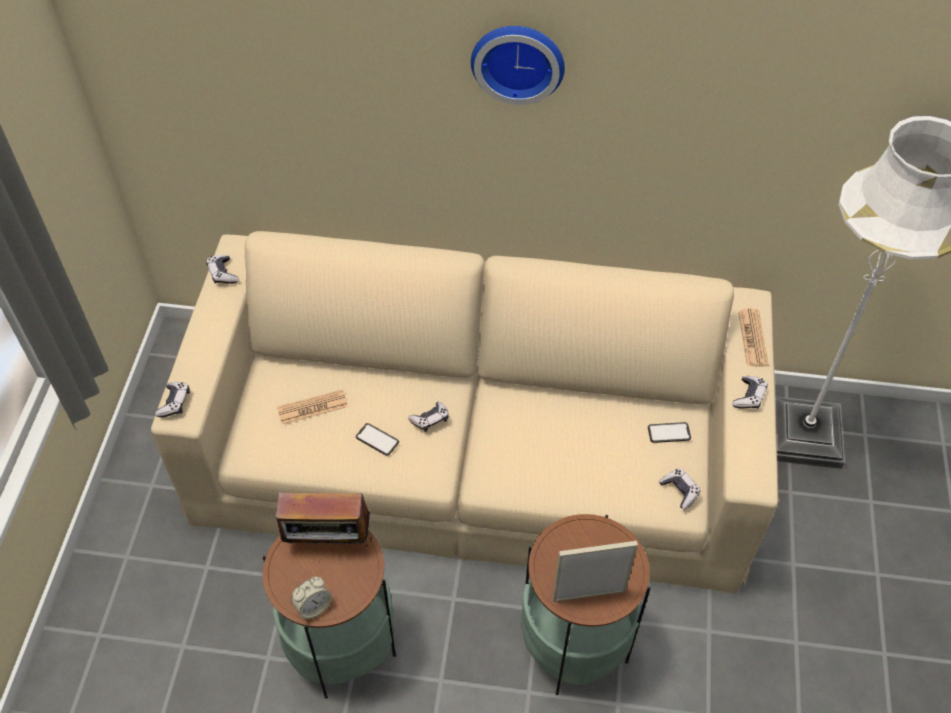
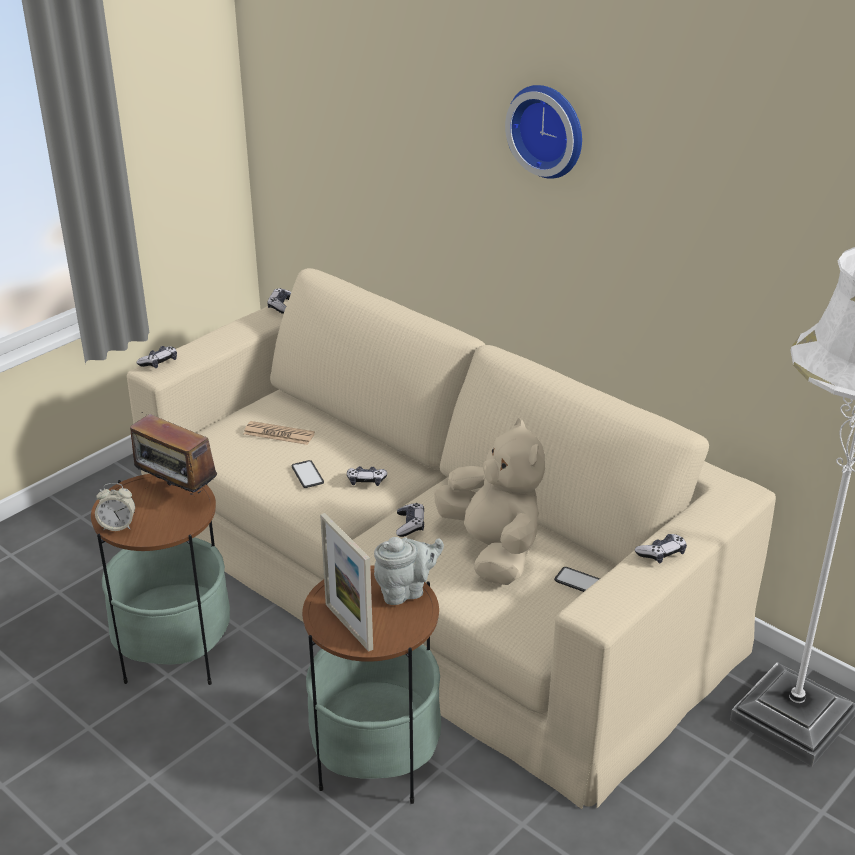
camera: 35 degrees right, 20 degrees down
picture frame [553,541,638,602] -> picture frame turned 150 degrees counterclockwise [320,513,373,652]
game controller [659,468,701,510] -> game controller moved to [396,503,424,537]
newspaper [738,308,769,367] -> none
none -> grey teapot [374,537,444,605]
none -> beige plush toy [434,418,545,585]

